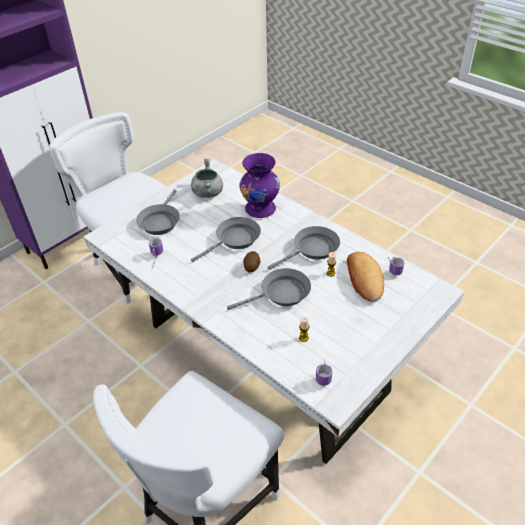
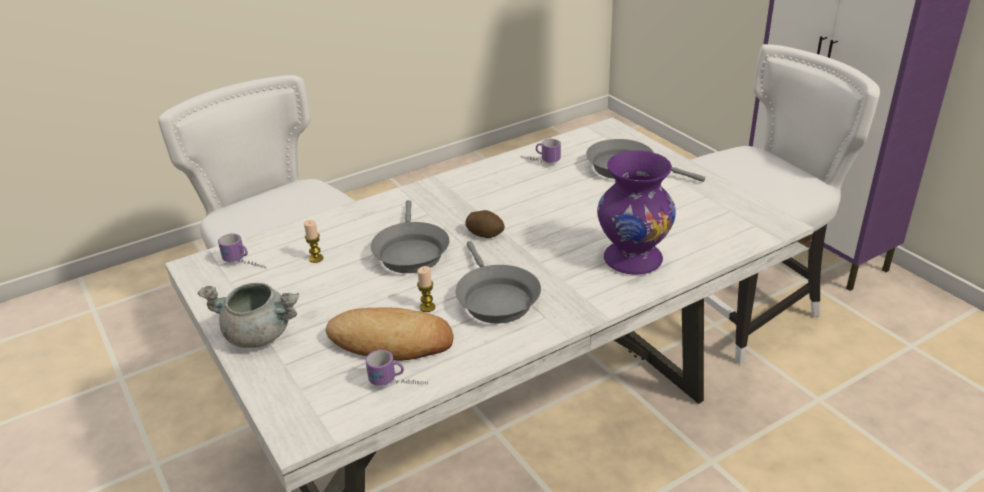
camera: 105 degrees right, 10 degrees down
grey cooking pot [191,159,223,198] -> grey cooking pot moved to [198,283,299,348]
grey frying pan [191,217,261,262] -> none

